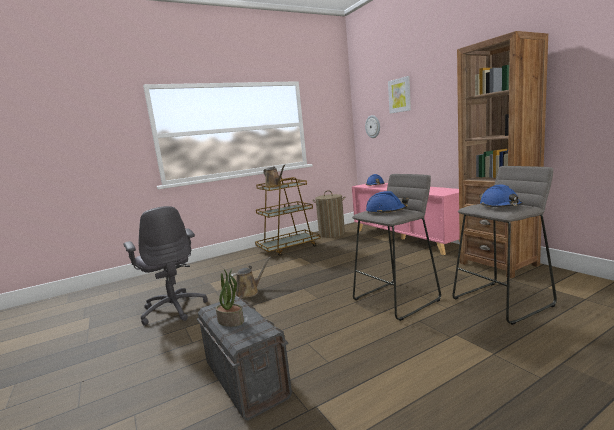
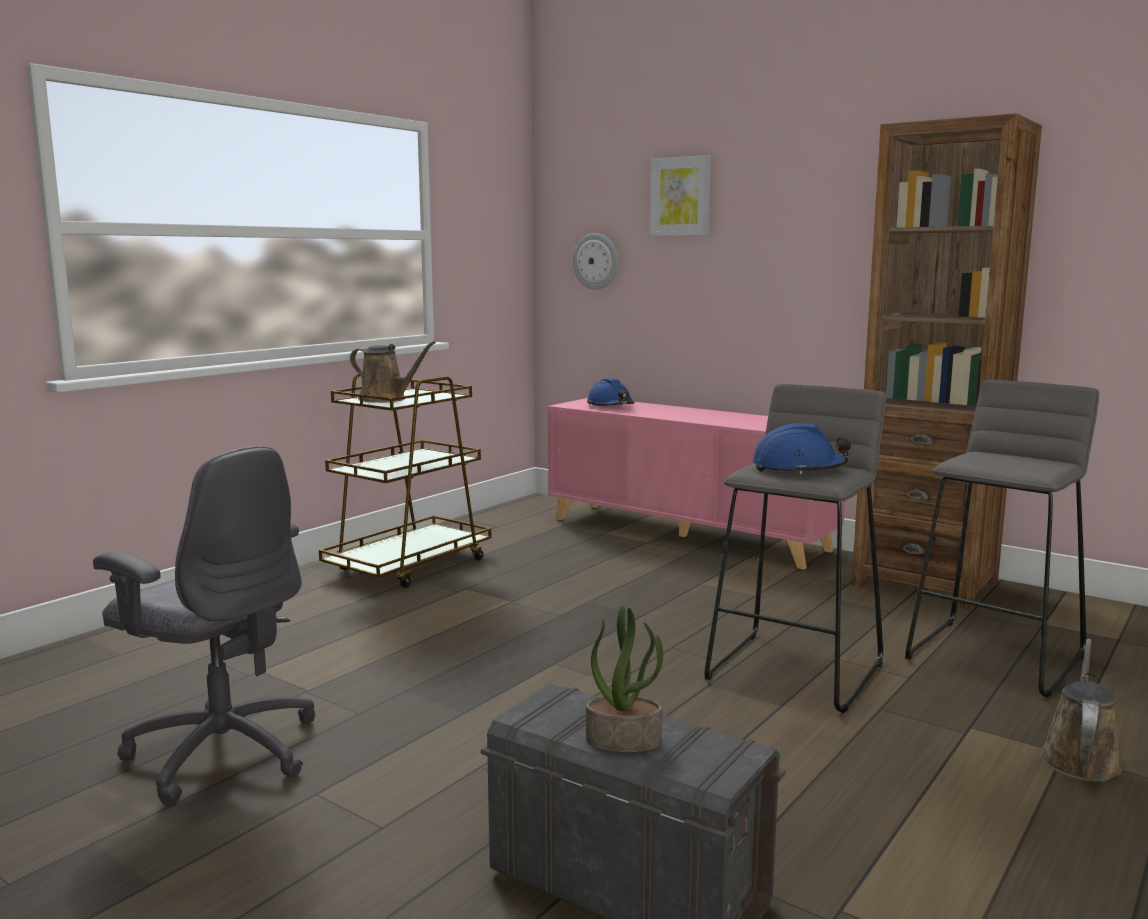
camera: 25 degrees left, 0 degrees up
brown watering can [228,257,271,298] -> brown watering can moved to [1039,639,1122,782]
laundry basket [312,190,345,238] -> none
blue hard hat [480,184,523,207] -> none

